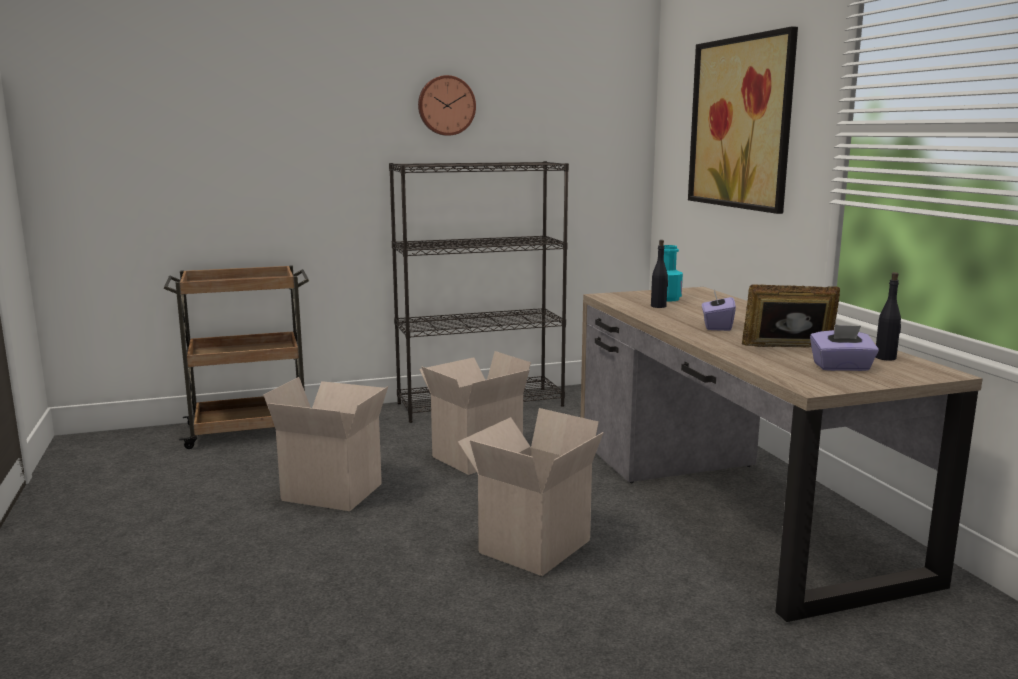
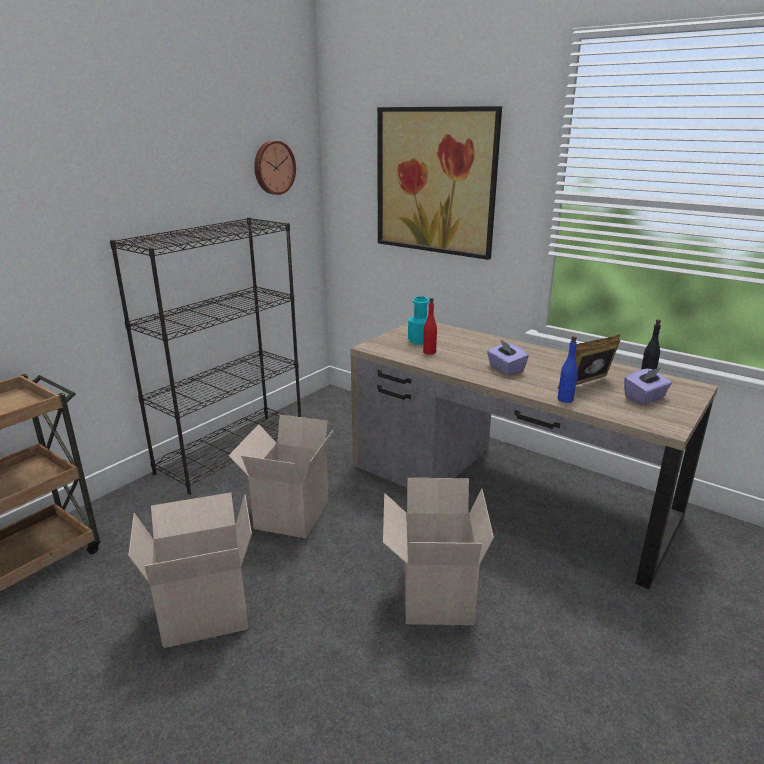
camera: 35 degrees left, 10 degrees up
wall clock [418,75,476,136] -> wall clock moved to [254,141,296,195]
black bottle [651,240,668,308] -> red bottle [423,298,437,355]
none -> blue bottle [558,336,578,403]

